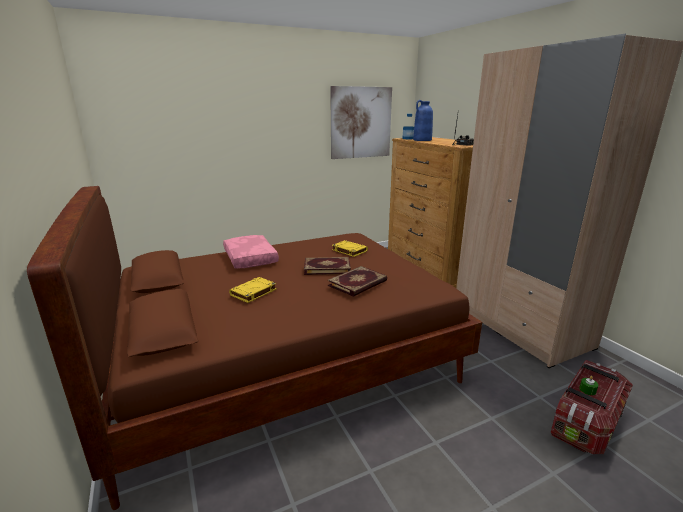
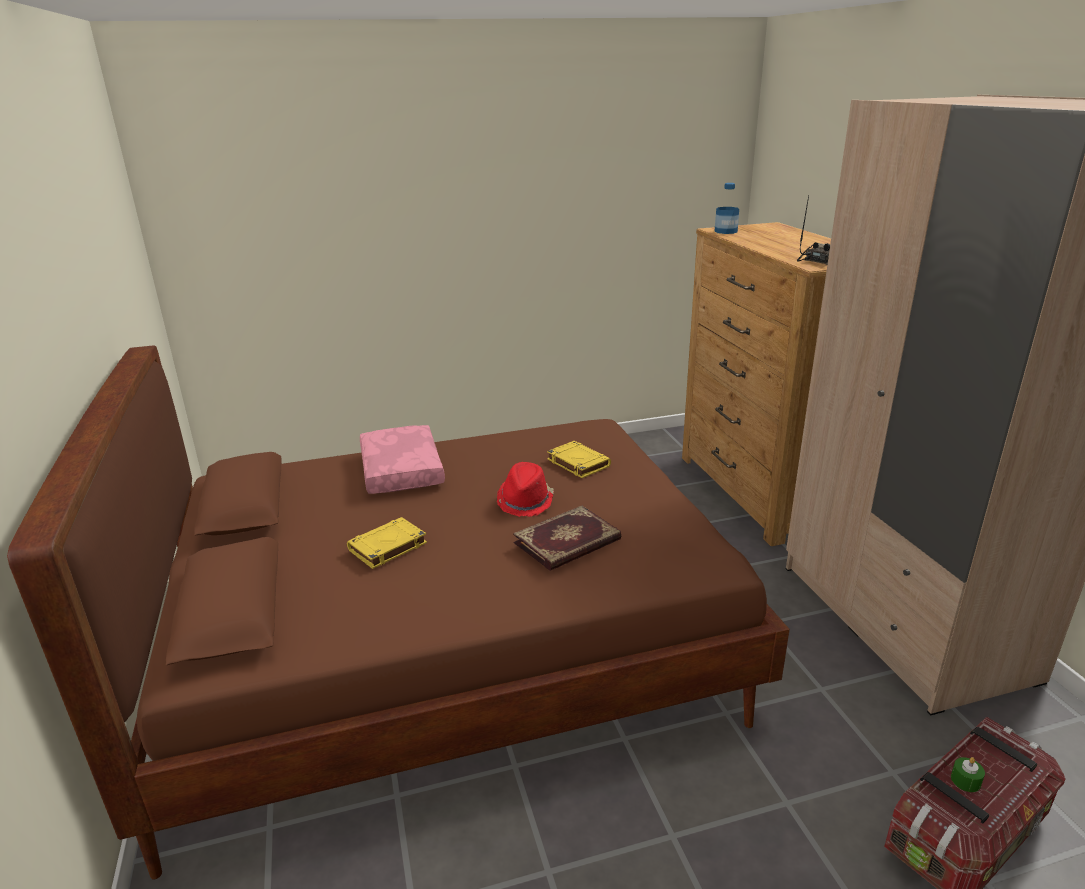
camera: 10 degrees right, 5 degrees up
book [304,257,351,275] -> red hat [497,462,554,517]
picture [330,86,392,159] -> none
blue vase [413,100,433,141] -> none

